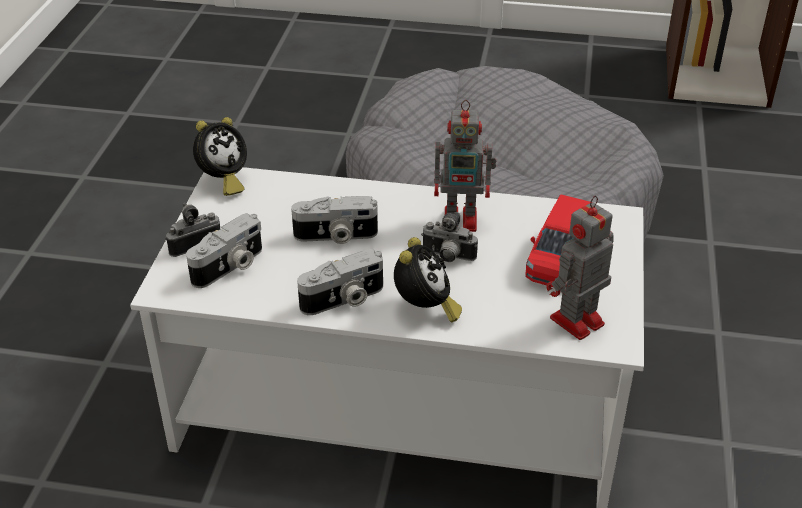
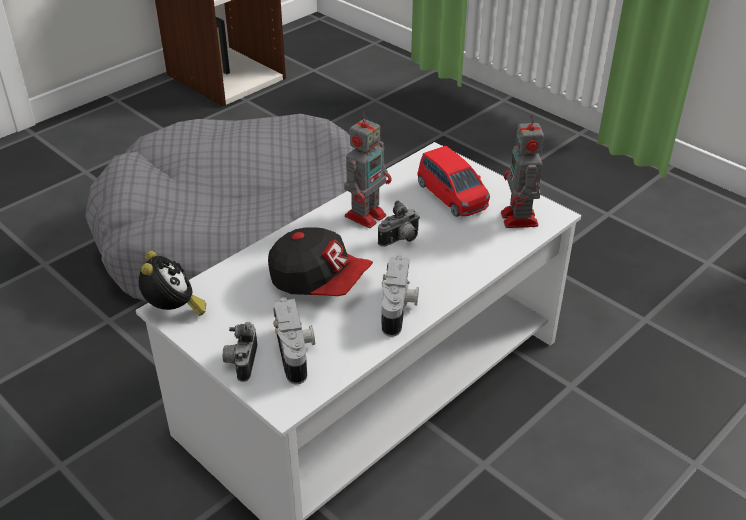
camera: 55 degrees left, 0 degrees up
camera [291,196,378,244] -> cap [268,227,373,296]
alarm clock [394,237,462,322] -> none

